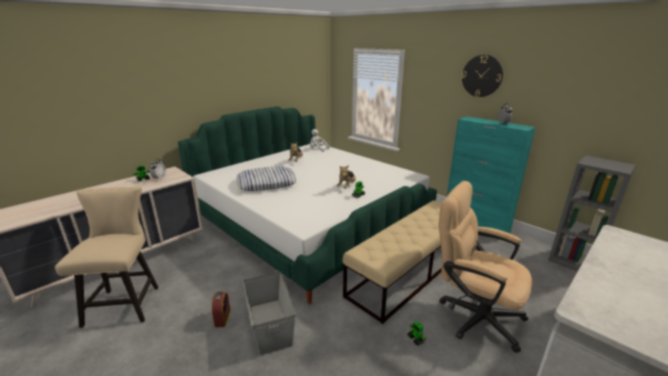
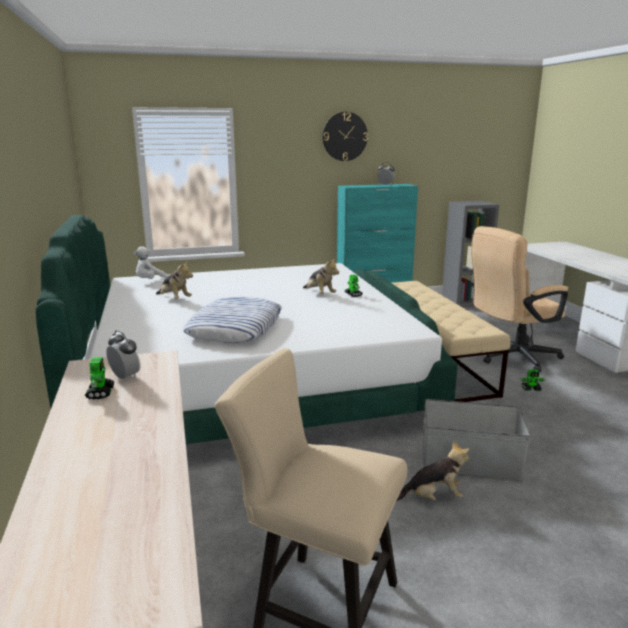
camera: 60 degrees left, 5 degrees down
alarm clock [212,292,230,327] -> plush toy [397,440,469,501]

